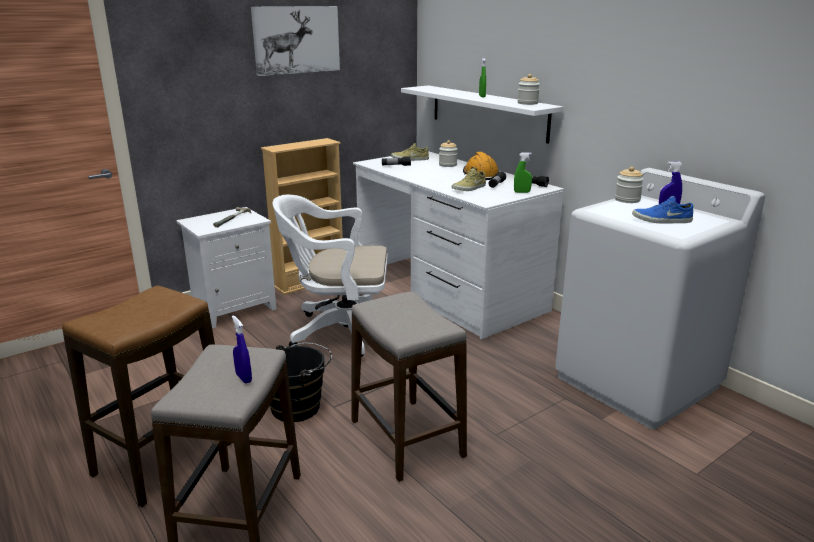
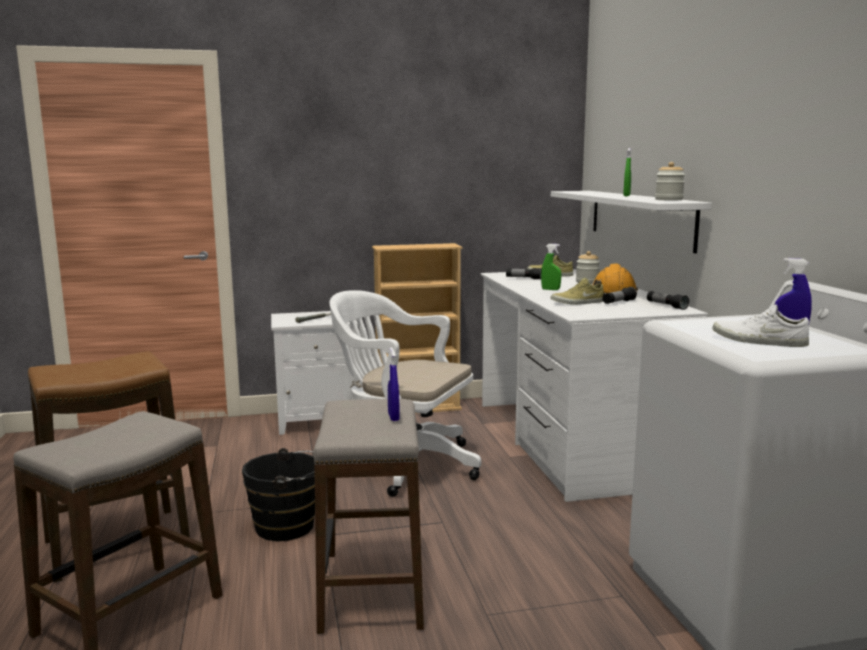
camera: 25 degrees right, 10 degrees down
blue spray bottle [232,315,252,384] -> blue spray bottle moved to [388,347,400,421]
picture [251,6,340,76] -> none
green spray bottle [514,152,532,193] -> green spray bottle moved to [541,244,561,290]
jar [615,167,644,203] -> none
blue shoe [632,196,693,223] -> white shoe [712,304,809,347]

